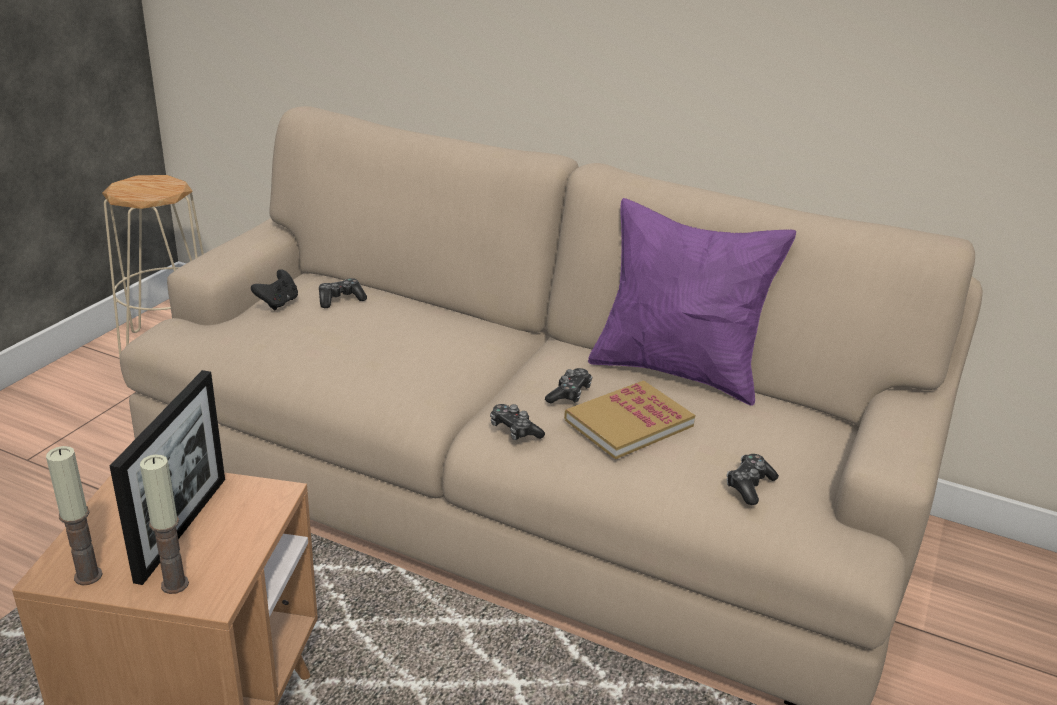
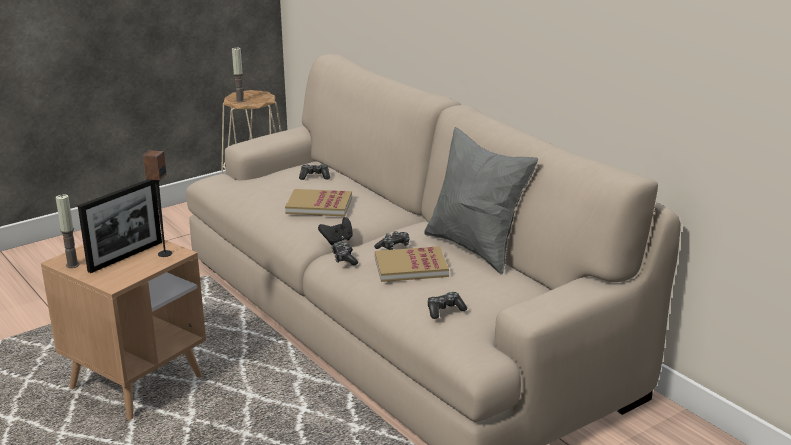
camera: 30 degrees right, 5 degrees down
candle [140,454,189,594] -> candle moved to [232,47,245,102]
black game controller [251,269,298,310] -> black game controller moved to [318,217,353,245]
purple pillow [588,198,796,406] -> grey pillow [424,127,538,275]
none -> speaker [143,150,172,257]
none -> book [285,189,352,217]

